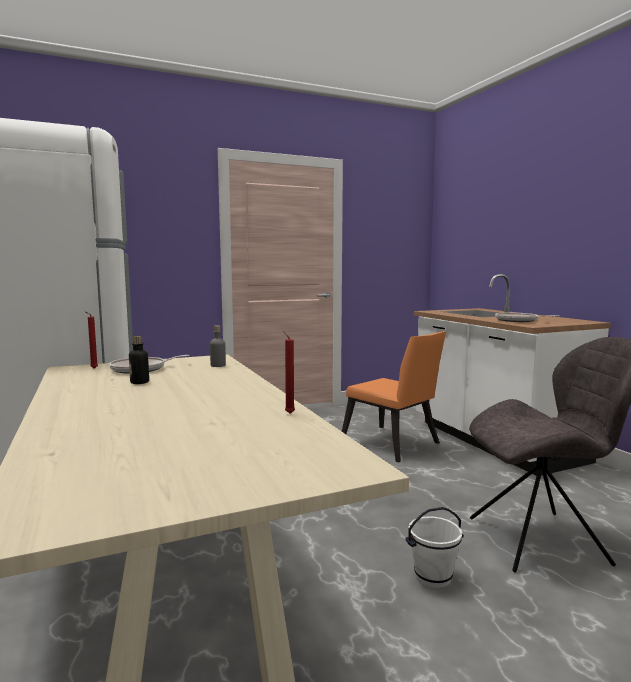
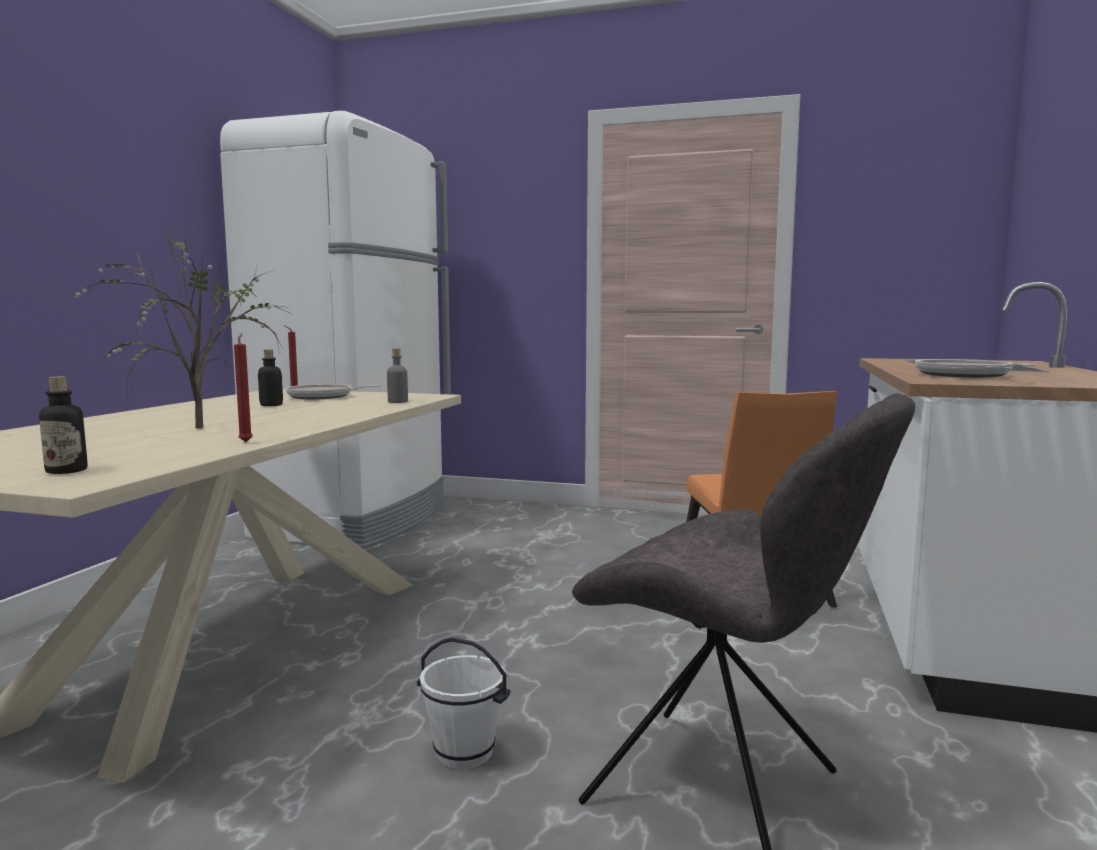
camera: 40 degrees right, 0 degrees up
none -> bottle [39,376,88,474]
none -> potted plant [67,224,294,429]

